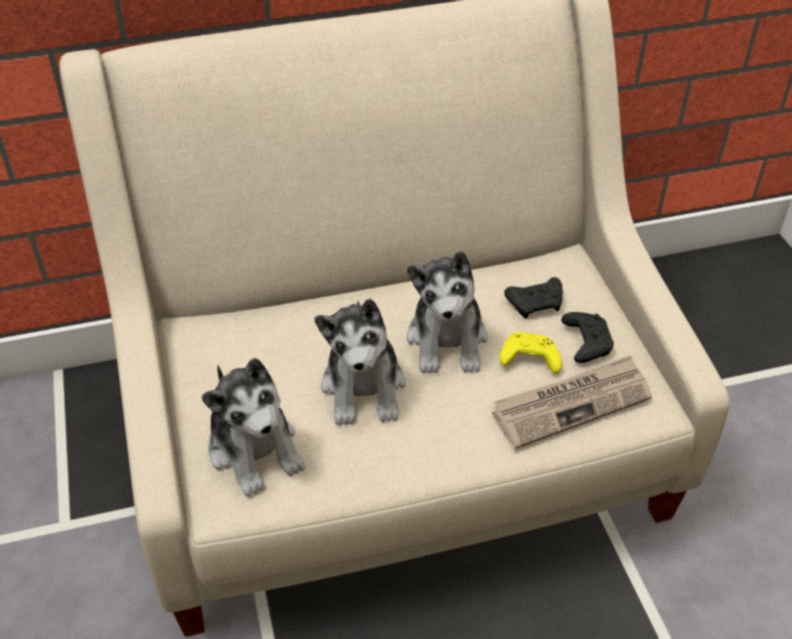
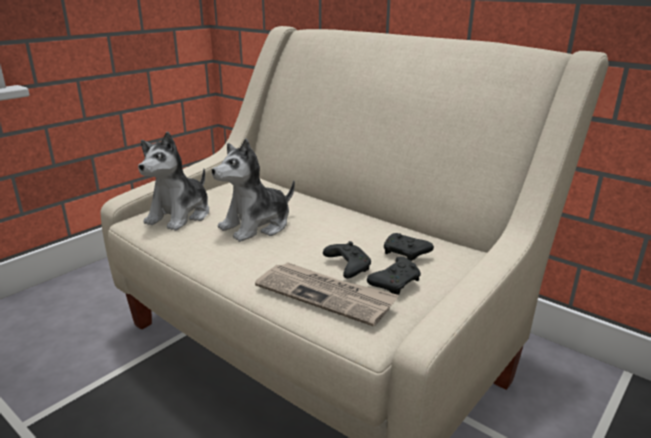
camera: 55 degrees right, 20 degrees down
plush toy [407,251,488,373] -> none
yellow game controller [499,332,562,374] -> black game controller [323,241,371,279]

